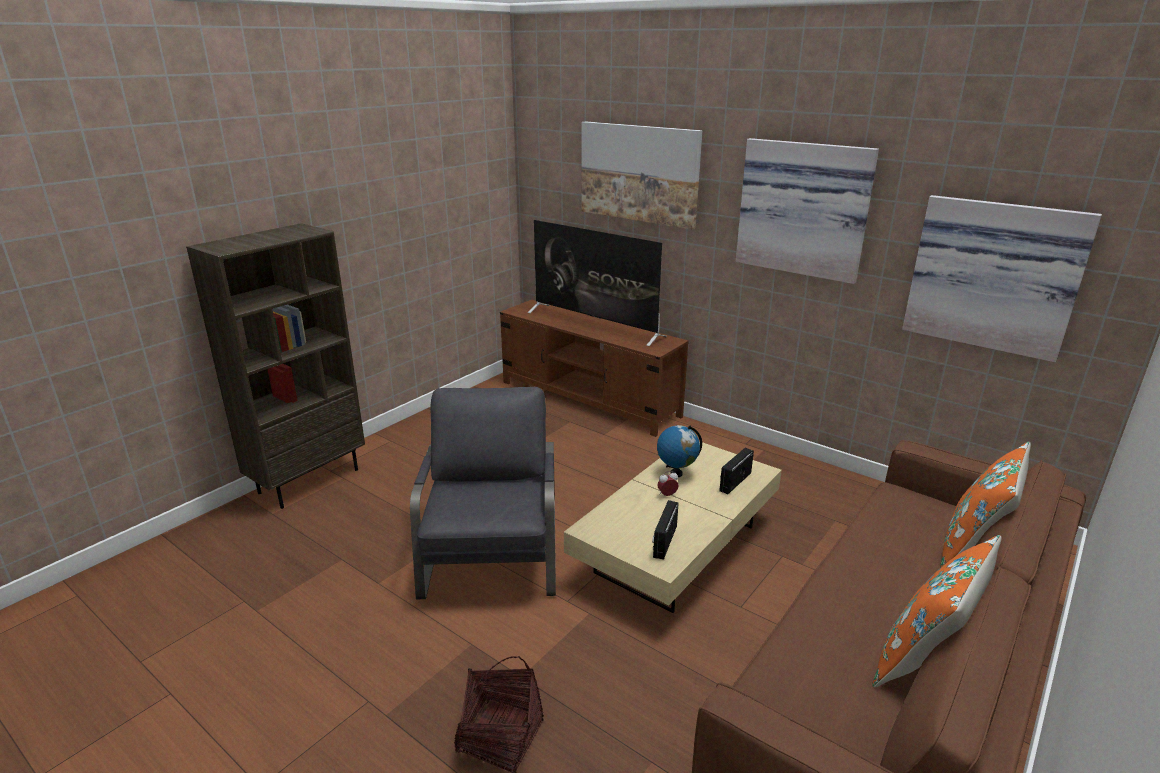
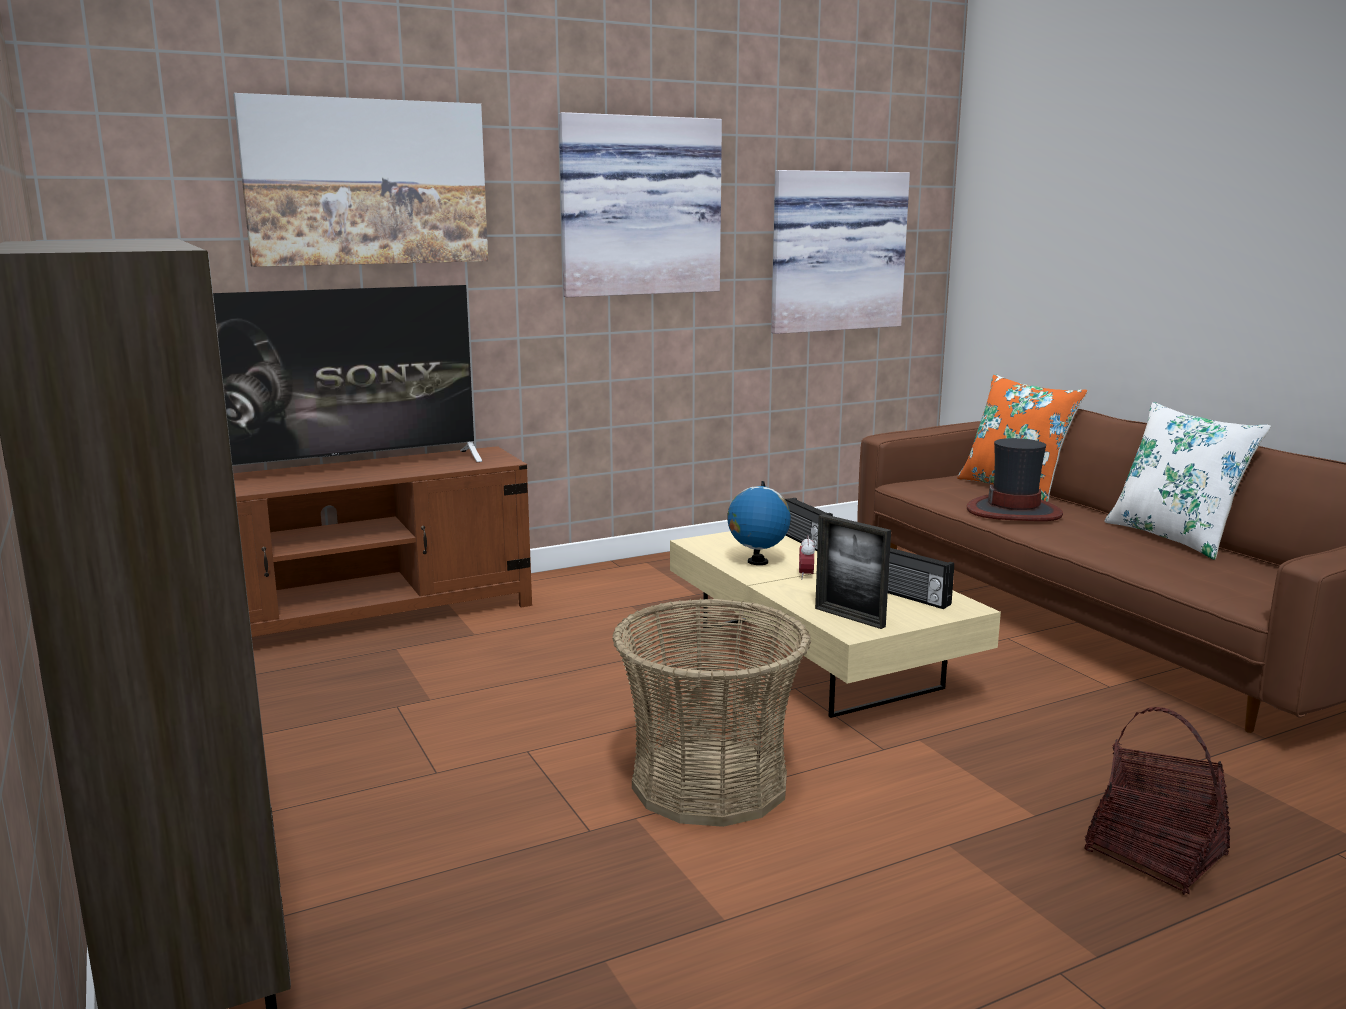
camera: 65 degrees left, 10 degrees down
grey armchair [410,387,556,599] -> basket [612,598,811,827]
orange pillow [872,535,1001,687] -> white pillow [1104,402,1271,560]
none -> picture frame [815,514,891,629]
none -> hat [967,438,1063,521]

